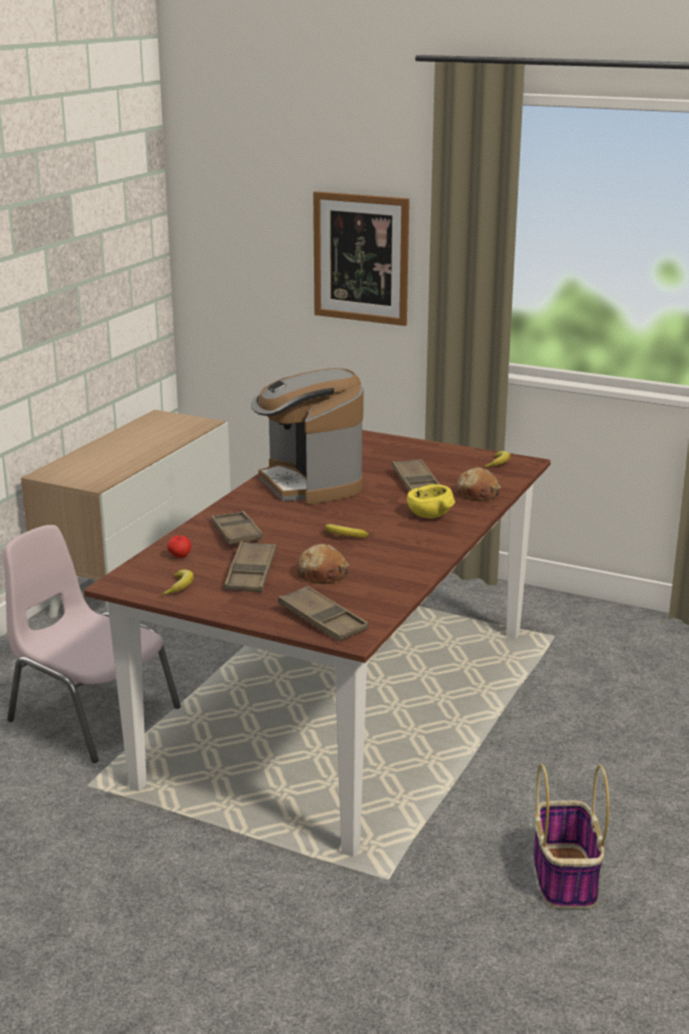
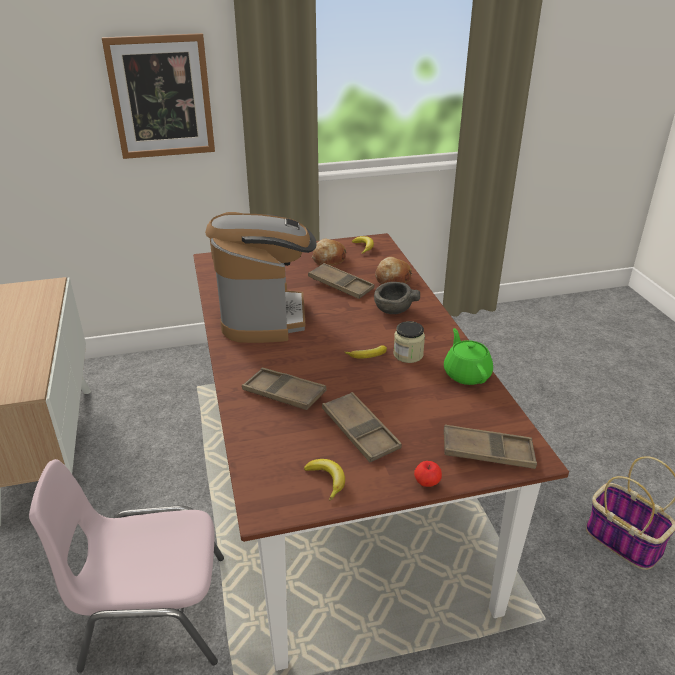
camera: 40 degrees left, 10 degrees up
apple [167,535,191,558] -> apple moved to [414,461,442,487]
coffee machine [251,368,364,505] -> coffee machine turned 120 degrees counterclockwise [205,212,317,343]
bread [296,544,349,584] -> bread moved to [312,239,346,266]
yellow bowl [407,484,455,518] -> grey bowl [374,282,420,314]
none -> jar [394,321,425,363]
none -> green teapot [444,328,493,385]

